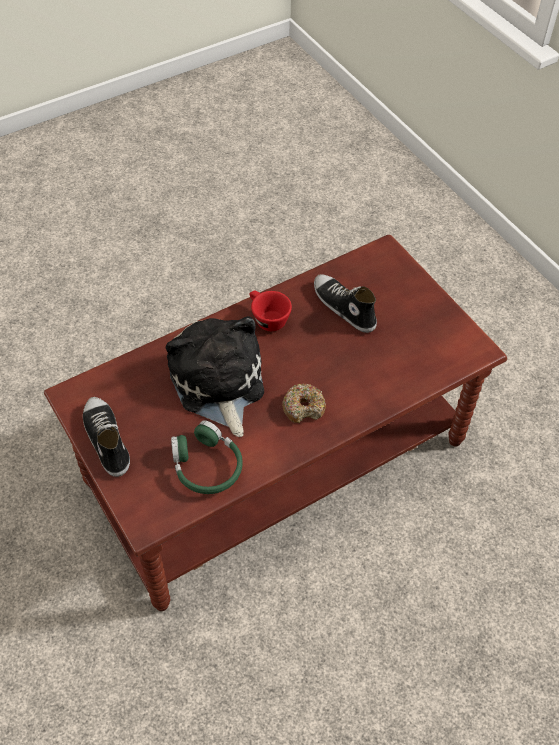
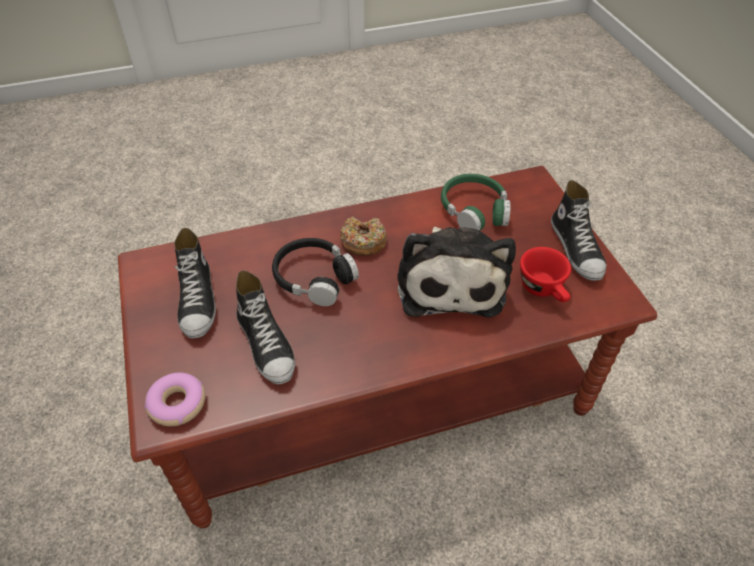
camera: 165 degrees left, 5 degrees down
red cup [250,291,292,331] -> red cup moved to [520,247,571,302]
none -> donut [145,372,205,426]
none -> shoe [174,228,216,339]
none -> black headphones [272,238,359,306]

